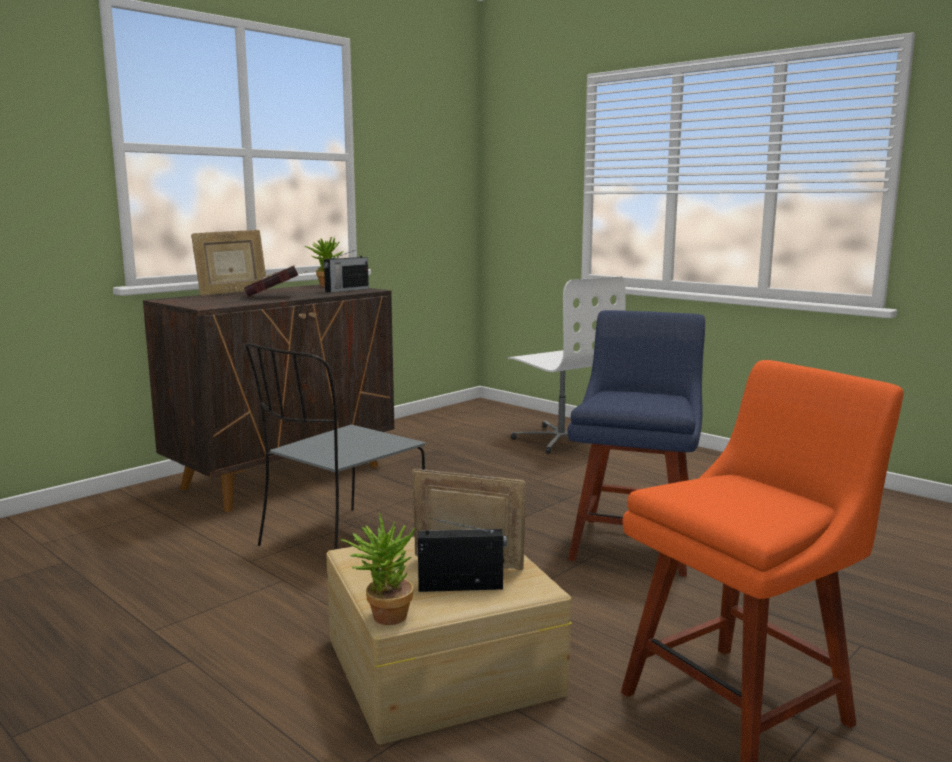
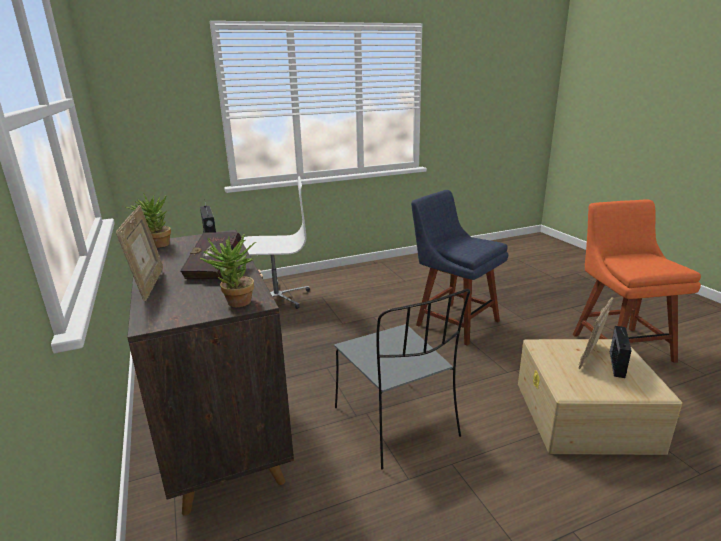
camera: 65 degrees left, 10 degrees up
potted plant [340,513,416,625] -> potted plant moved to [200,233,256,307]

